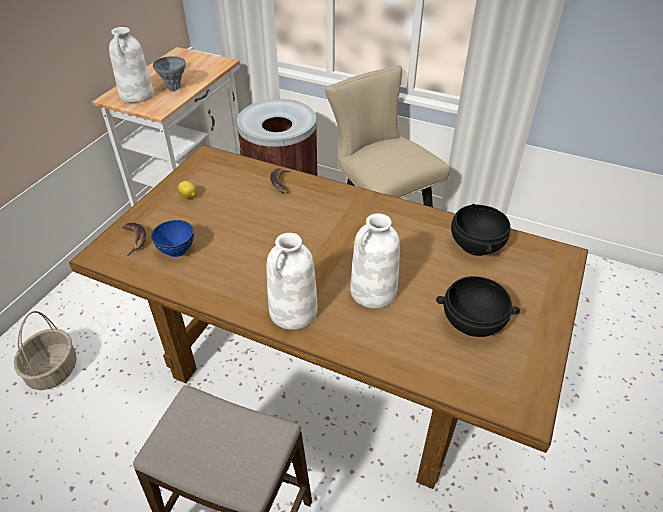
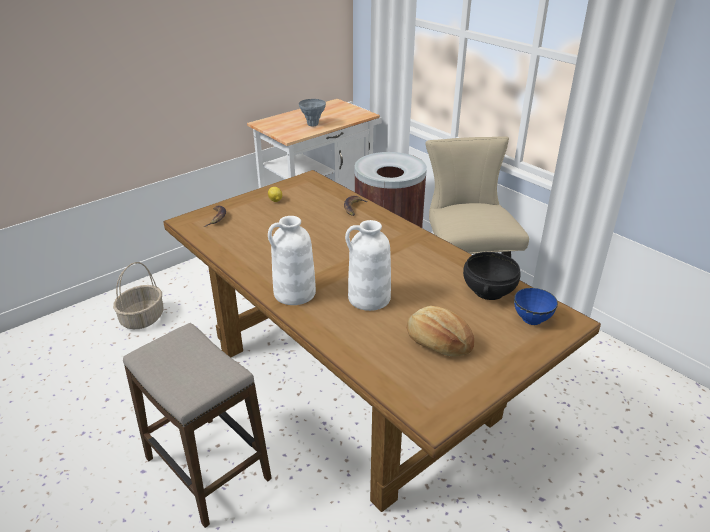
camera: 25 degrees right, 10 degrees down
white vase [109,27,154,103] -> none
blue bowl [151,220,194,257] -> blue bowl moved to [514,288,558,325]
black bowl [436,276,520,337] -> bread [407,306,474,356]

